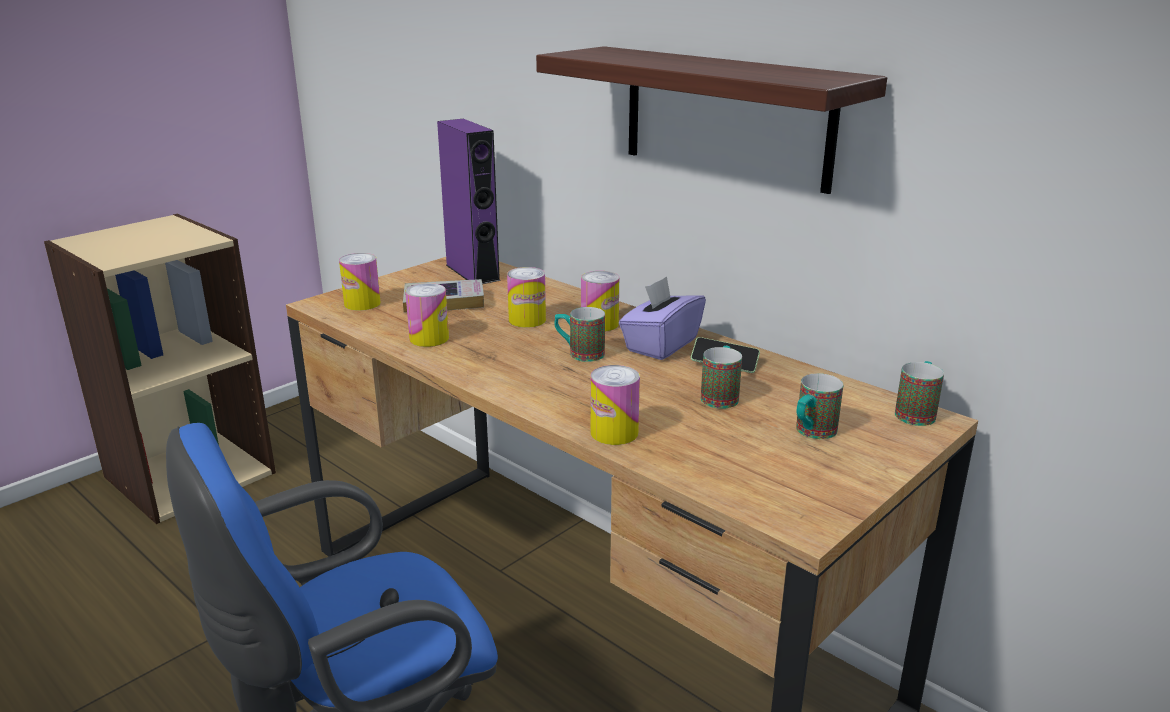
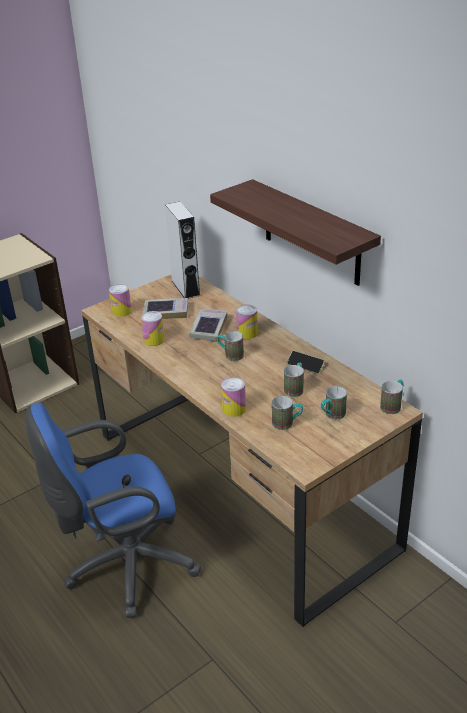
camera: 10 degrees right, 10 degrees up
purple speaker [437,119,501,284] -> grey speaker [165,202,201,299]
can [507,267,546,328] -> book [189,309,227,342]
purple tissue box [619,276,706,360] -> none
none -> mug [272,396,303,430]

